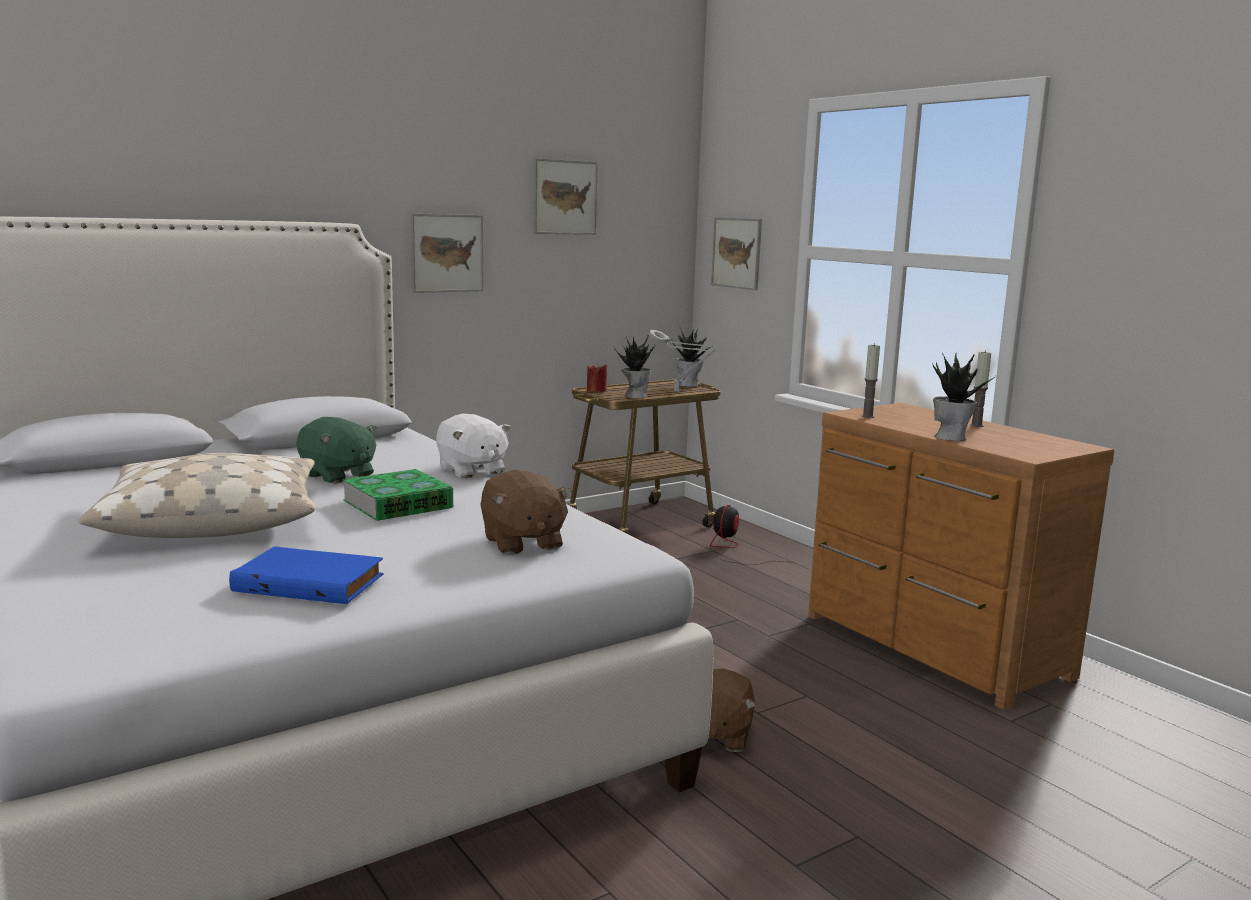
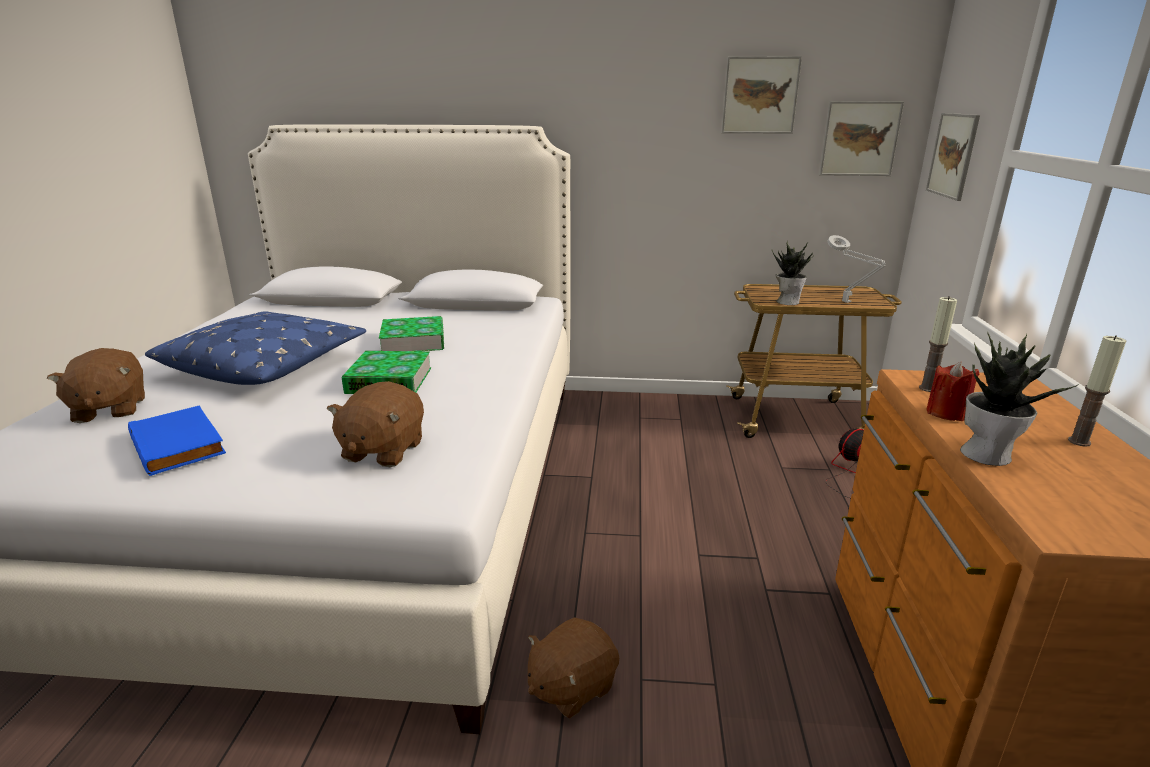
camera: 40 degrees right, 10 degrees up
beige pillow [78,453,315,538] -> blue pillow [145,311,366,385]
green plush toy [296,417,378,484] -> book [379,316,444,351]
picture [411,213,483,293] -> picture moved to [819,101,904,176]
white plush toy [436,413,511,478] -> none
red candle [587,362,607,392] -> red candle moved to [926,362,980,421]
potted plant [672,328,710,387] -> none
none -> brown plush toy [47,348,145,423]

